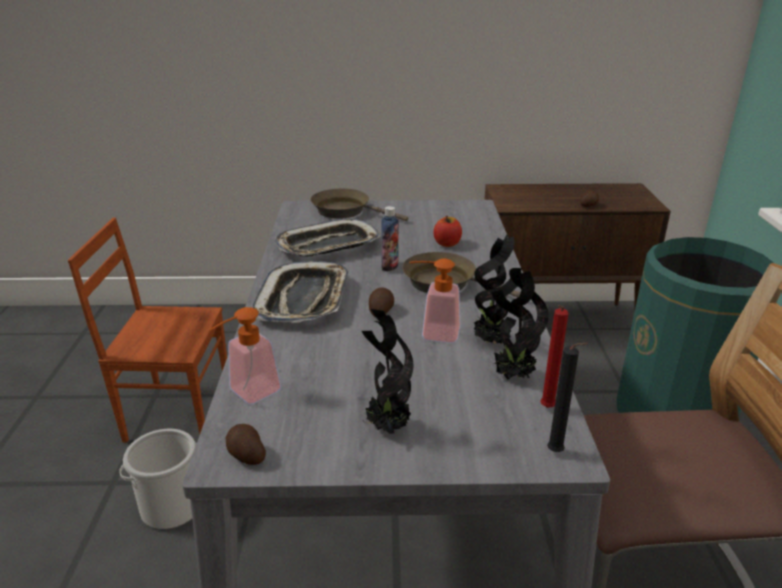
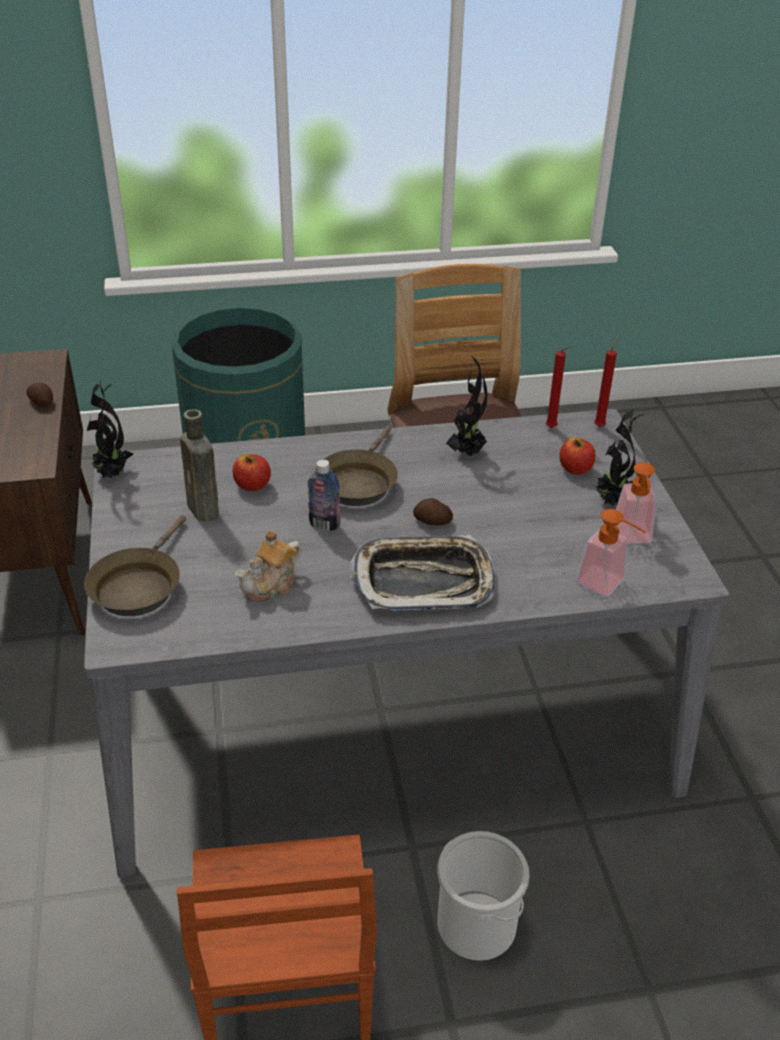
camera: 100 degrees left, 10 degrees up
potato [225,424,266,465] -> none
tray [275,219,381,257] -> teapot [235,530,302,602]
soap dispenser [409,259,460,343] -> soap dispenser moved to [616,462,656,544]
potted plant [492,268,549,379] -> potted plant moved to [87,382,133,479]
black candle [547,343,588,452] -> red candle [594,340,617,427]
none -> brown bottle [180,409,219,522]
none -> apple [559,437,595,475]

